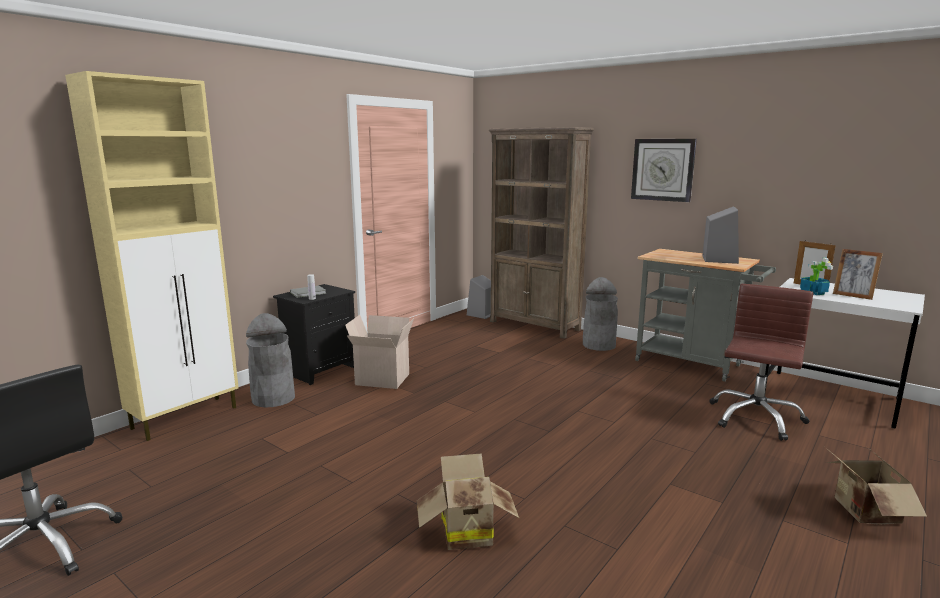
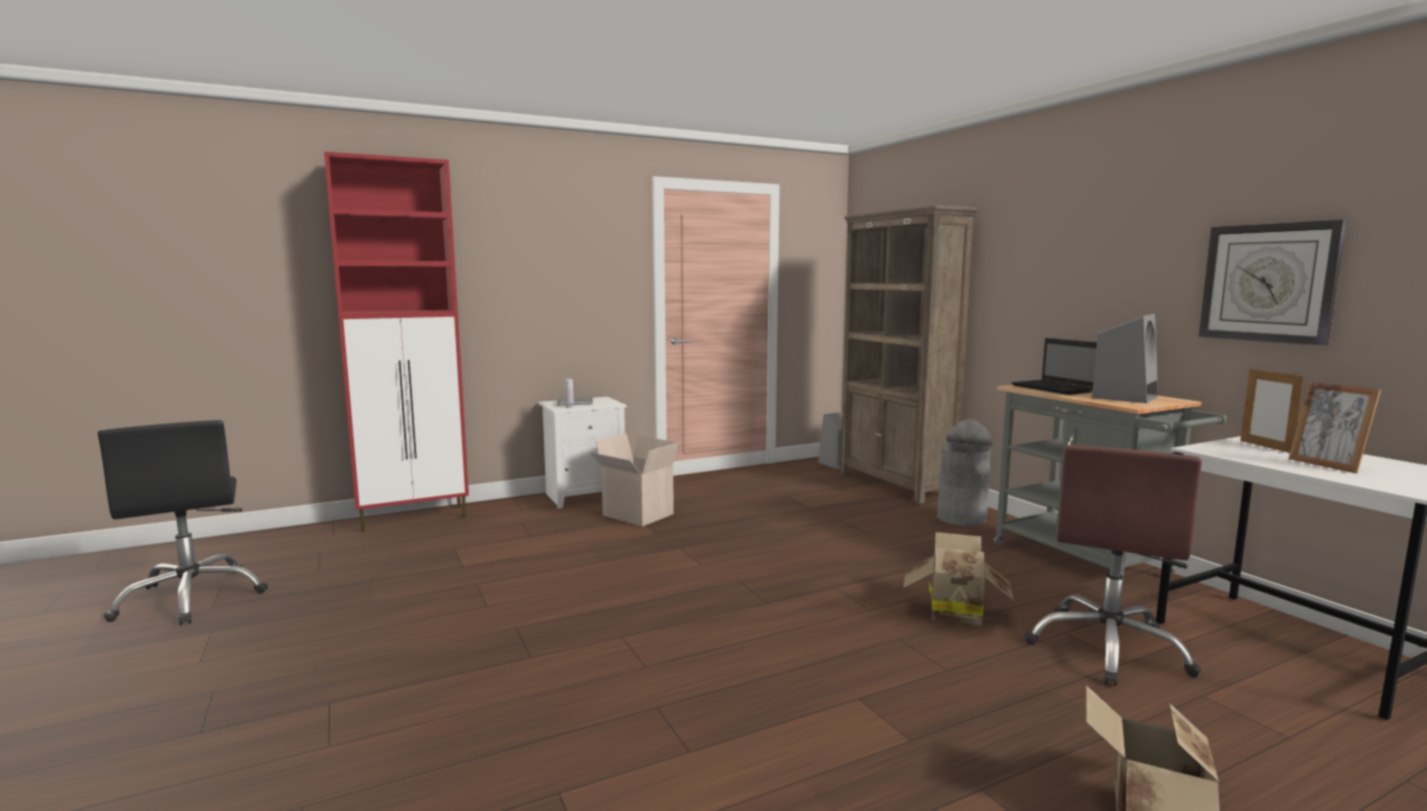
camera: 25 degrees right, 5 degrees down
beige cabinet [65,71,239,441] -> red cabinet [324,152,469,532]
grey trash can [246,313,295,407] -> none
black nightstand [273,284,355,385] -> white nightstand [539,397,626,509]
cardboard box [416,453,519,550] -> cardboard box moved to [903,532,1014,625]
wall clock [631,139,697,202] -> wall clock moved to [1199,220,1347,346]
brown office chair [709,284,813,441] -> brown office chair turned 150 degrees clockwise [1024,445,1202,686]
potted plant [800,257,833,295] -> none
none -> laptop [1012,338,1097,395]

